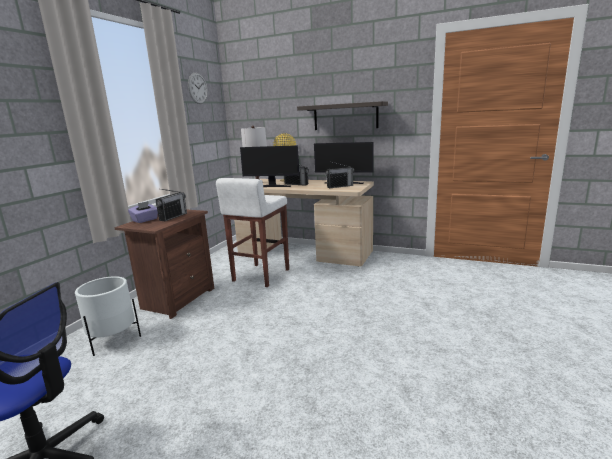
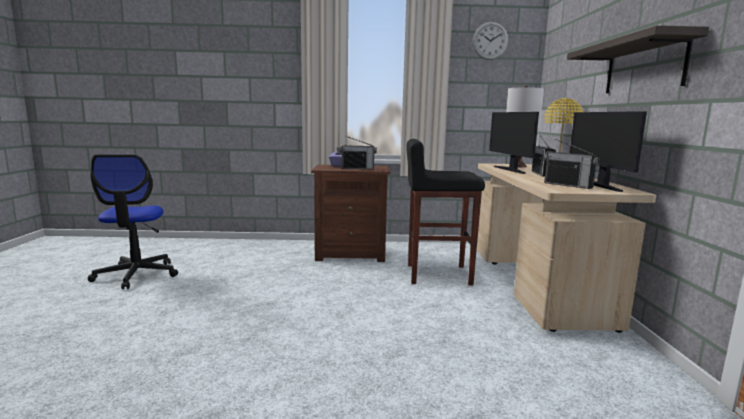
camera: 65 degrees right, 5 degrees down
white planter [75,276,141,356] -> none
white stool [216,178,289,287] -> black stool [406,139,485,286]

